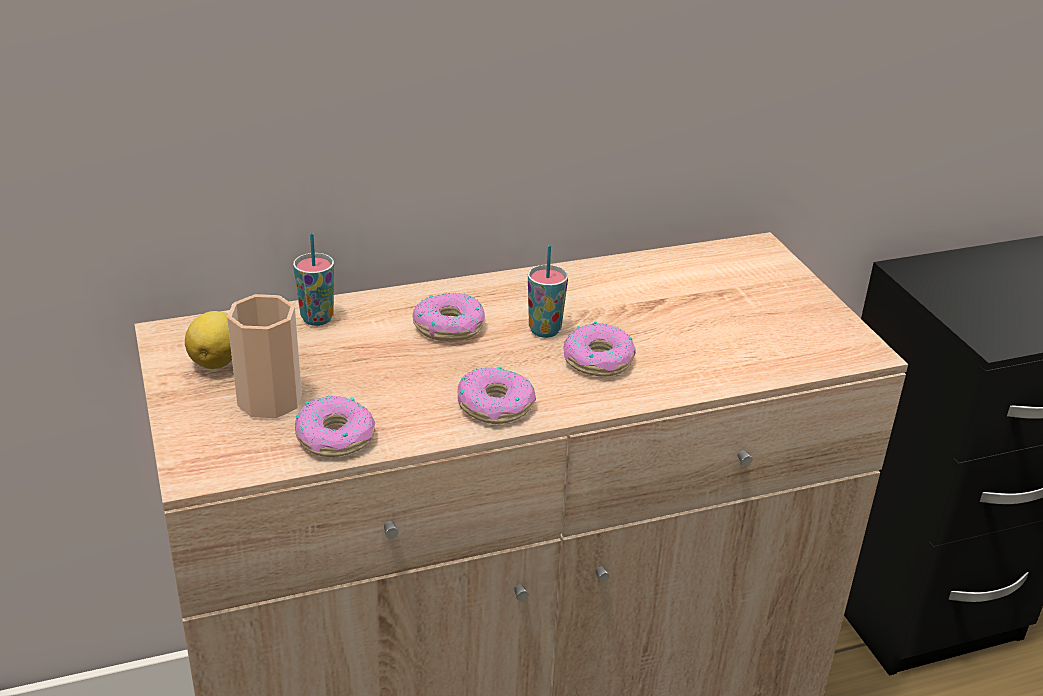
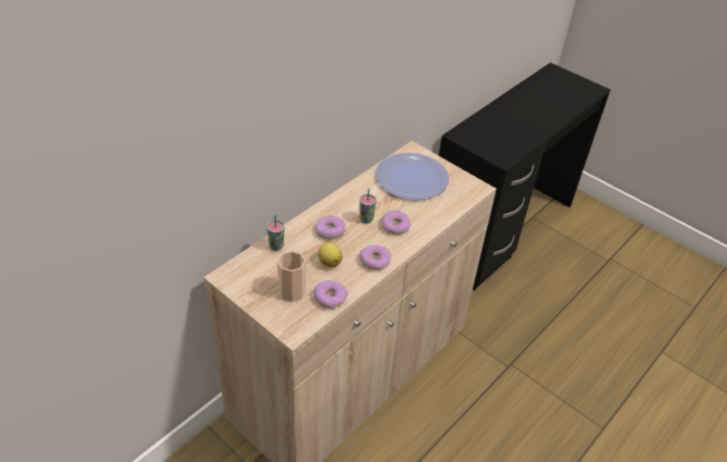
camera: 30 degrees left, 10 degrees up
lemon [185,311,232,369] -> lemon moved to [318,242,342,267]
none -> plate [375,153,449,200]

